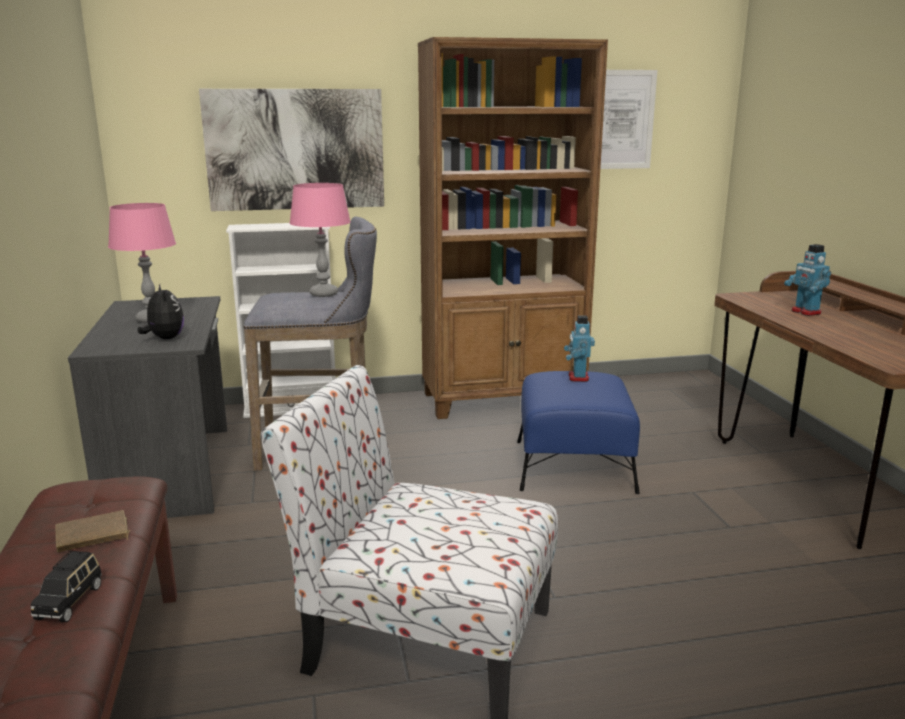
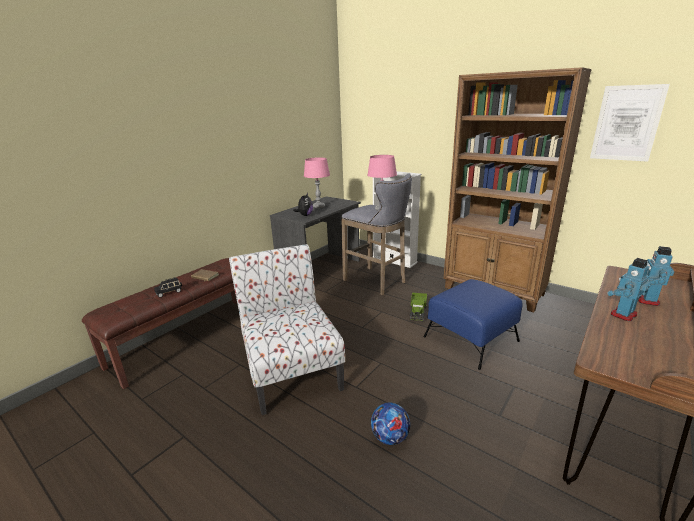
camera: 50 degrees right, 5 degrees up
picture [199,89,384,211] -> none
toy robot [564,315,595,382] -> toy robot moved to [607,258,651,321]
none -> football [371,402,410,445]
none -> toy truck [410,292,427,322]

